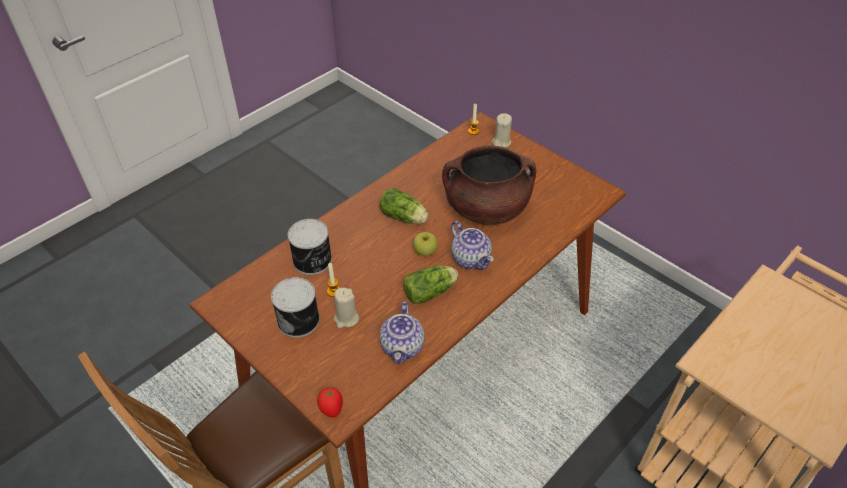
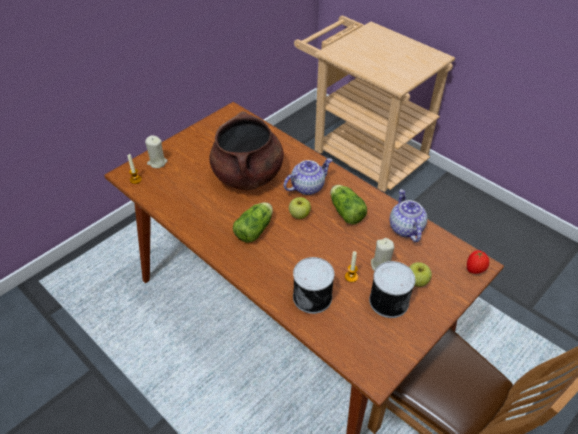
camera: 90 degrees left, 0 degrees up
teapot [379,301,425,364] -> teapot turned 105 degrees counterclockwise [390,189,427,242]
none -> apple [409,262,432,287]

